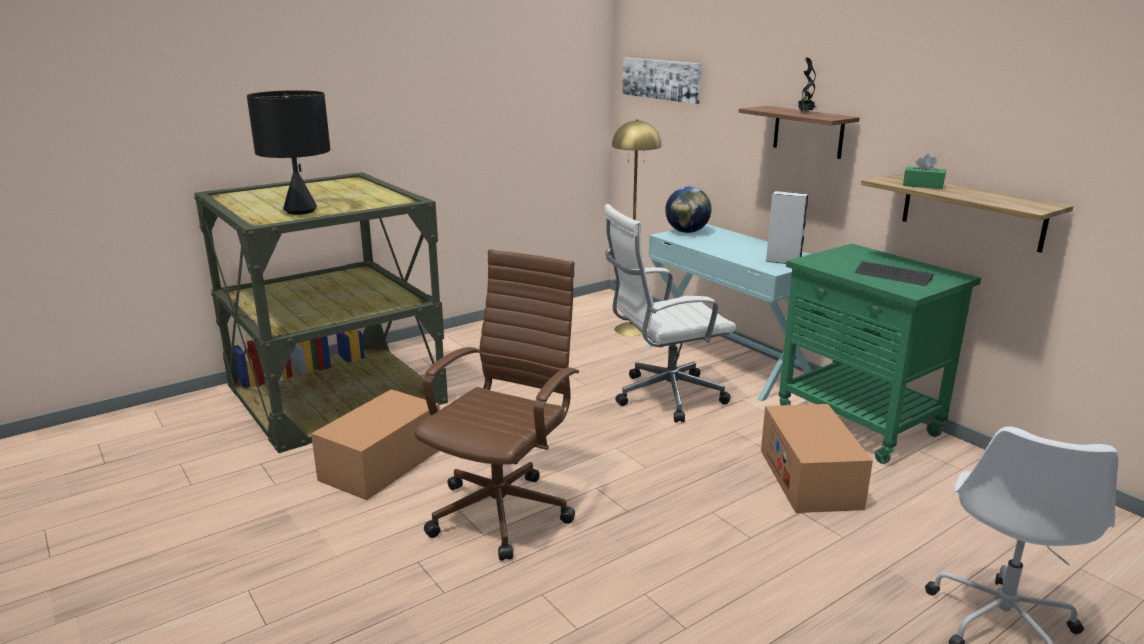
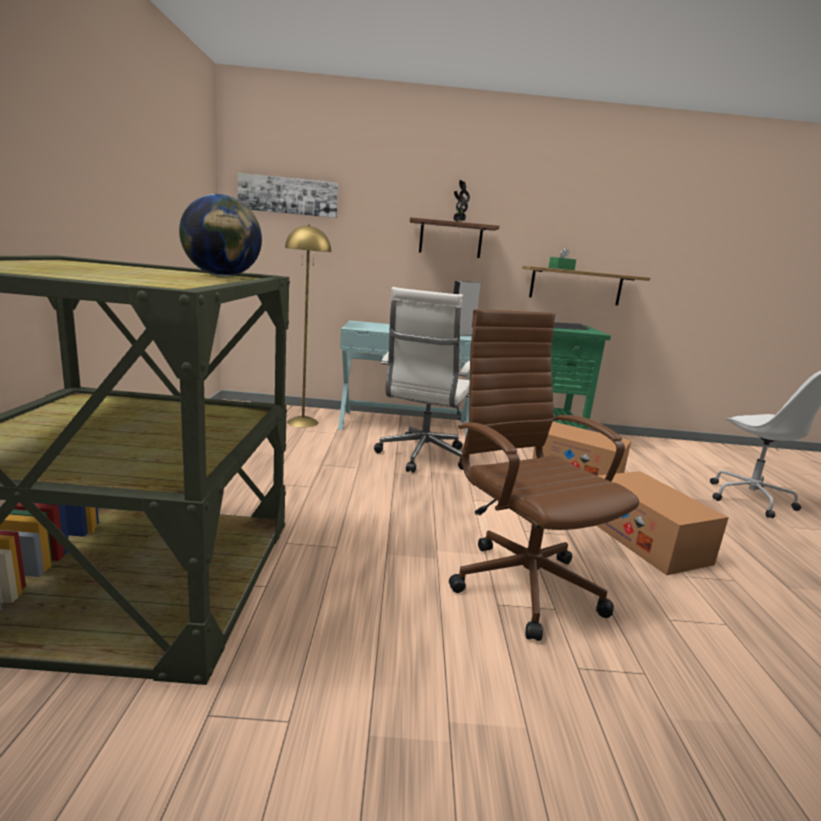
camera: 55 degrees left, 5 degrees down
black table lamp [247,90,330,215] -> none
cardboard box [311,389,440,500] -> cardboard box moved to [596,471,729,575]
globe [665,187,711,233] -> globe moved to [179,194,262,276]

